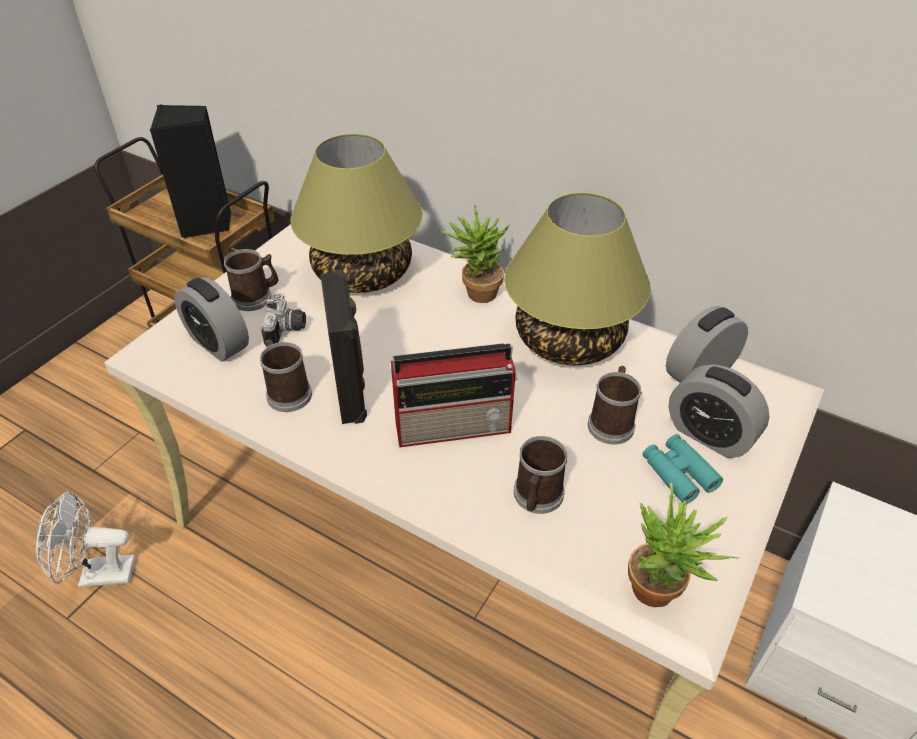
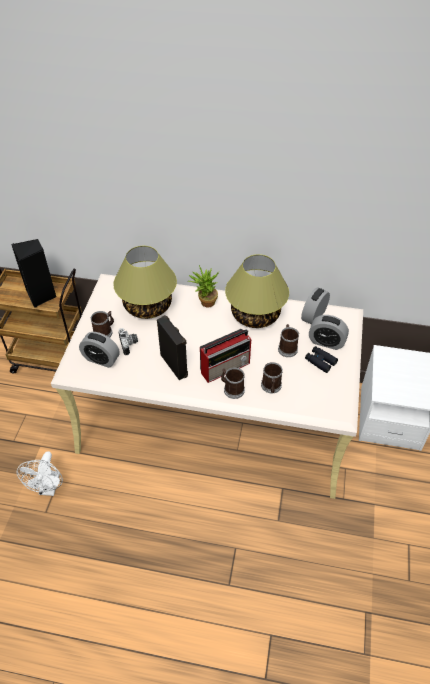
camera: 20 degrees left, 5 degrees up
white fan [36,490,136,587] -> white fan turned 60 degrees counterclockwise [17,451,63,496]
mug [260,339,312,412] -> mug moved to [221,368,245,399]
potted plant [628,482,739,607] -> none
turquoise binoculars [643,434,723,504] -> black binoculars [305,346,338,373]

